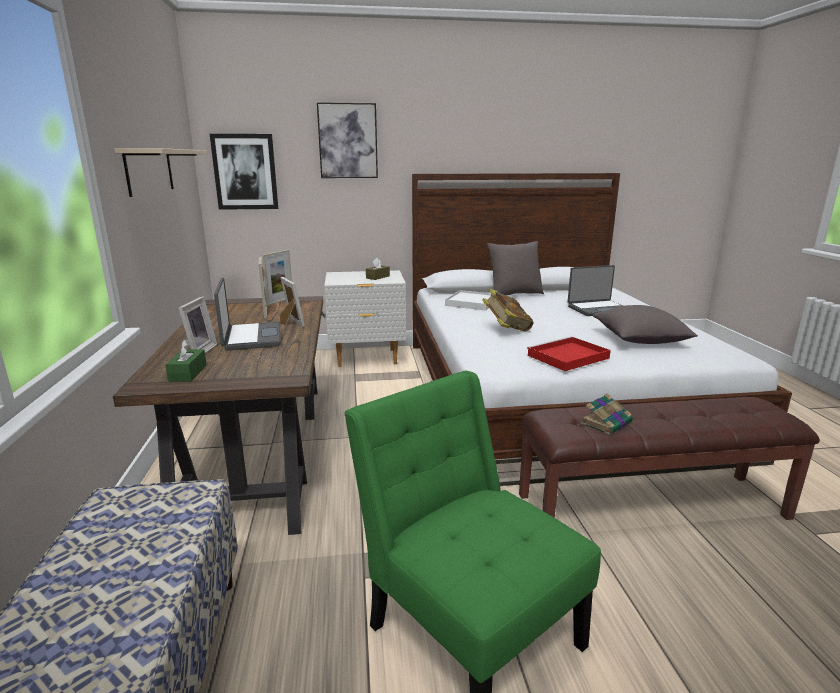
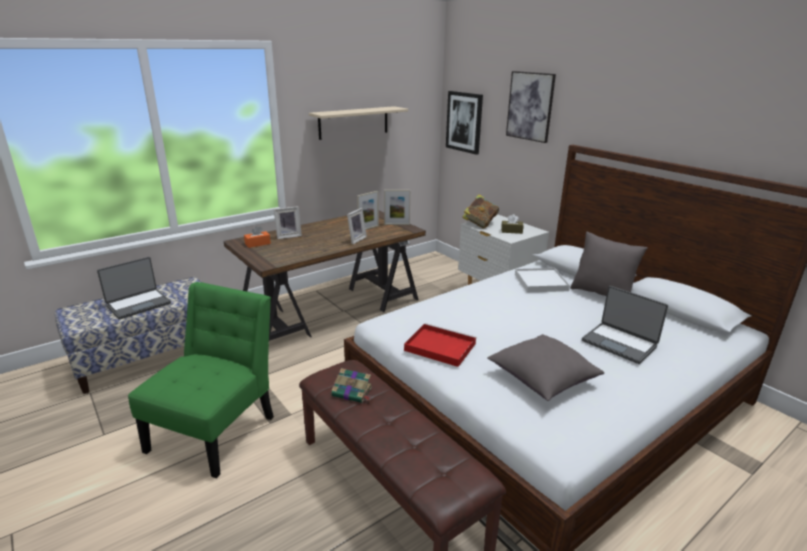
camera: 60 degrees right, 5 degrees up
green tissue box [165,339,207,382] -> orange tissue box [244,226,271,248]
laptop [214,278,281,351] -> laptop moved to [97,257,171,320]
book [482,289,534,332] -> book moved to [462,194,499,229]

